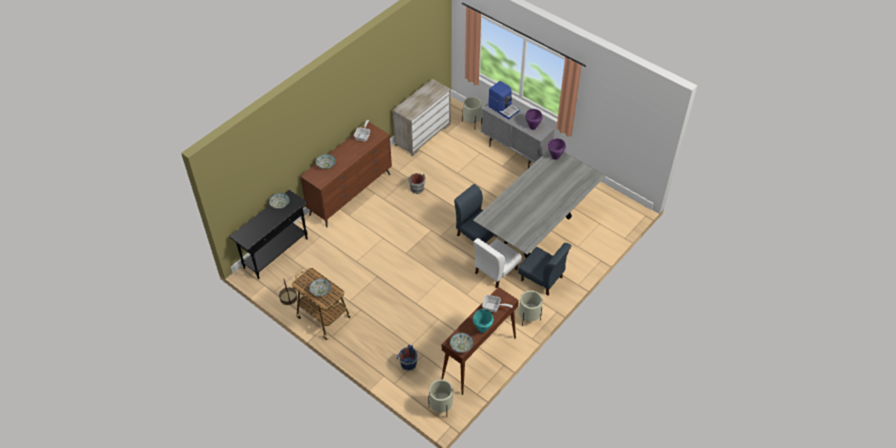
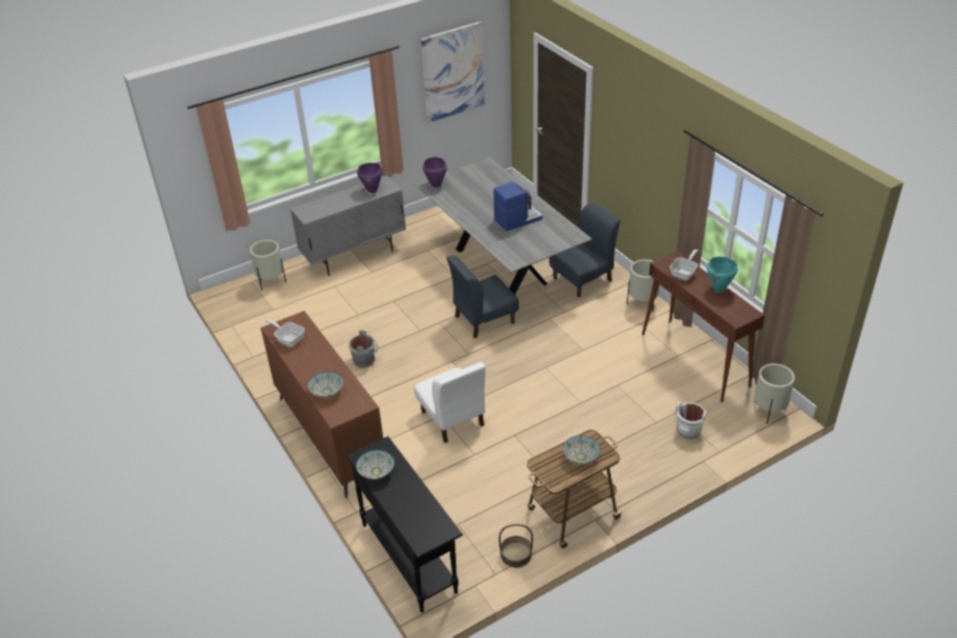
camera: 70 degrees left, 10 degrees down
beige dresser [392,79,451,156] -> none
blue bucket [397,345,418,371] -> white bucket [674,402,707,439]
bowl [450,333,473,353] -> none
white chair [474,238,522,288] -> white chair moved to [414,362,486,443]
coffee machine [488,81,520,119] -> coffee machine moved to [493,182,543,231]
none -> picture [421,22,485,123]

